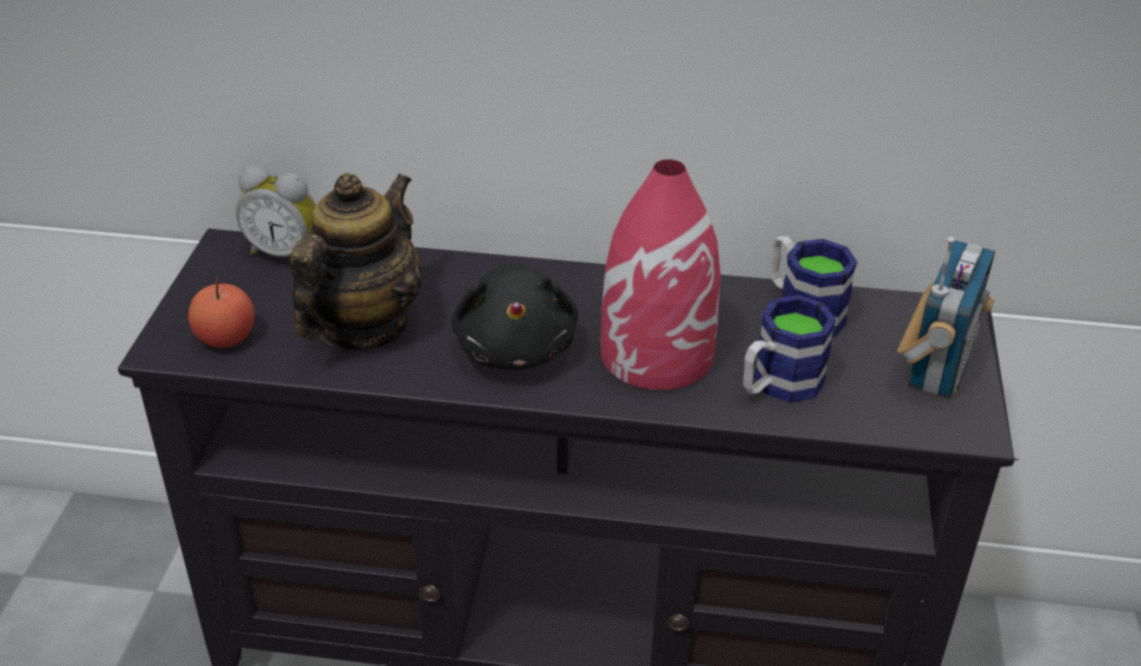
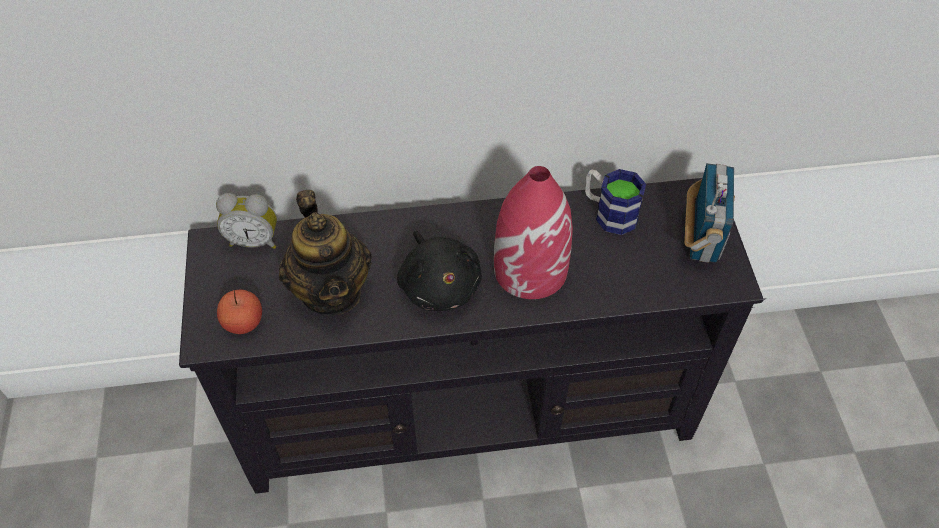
camera: 15 degrees left, 15 degrees up
teapot [290,173,422,351] -> teapot turned 150 degrees clockwise [279,190,372,316]
mug [743,295,836,403] -> none

